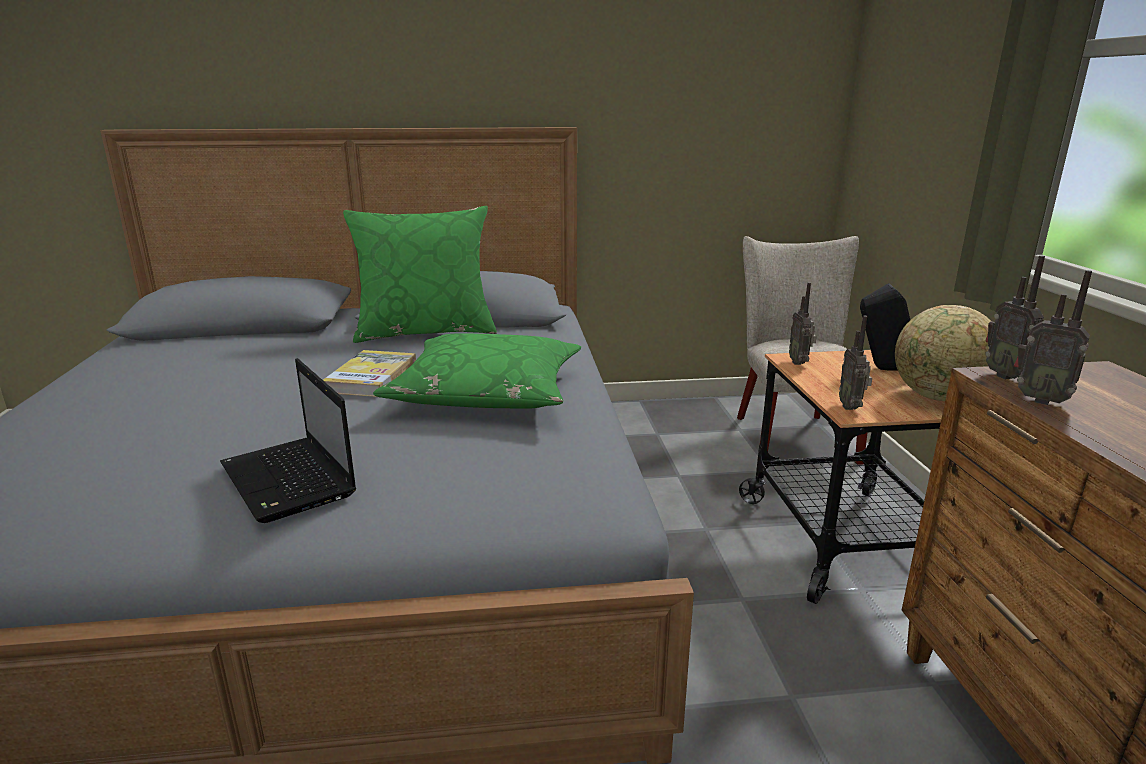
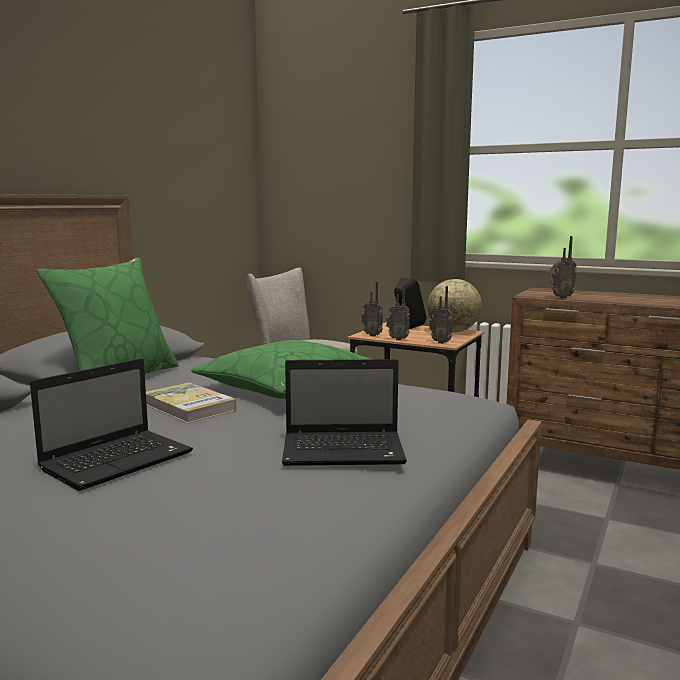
camera: 55 degrees left, 10 degrees down
radio [985,255,1045,380] -> radio moved to [386,284,410,340]
none -> laptop [30,358,193,491]

